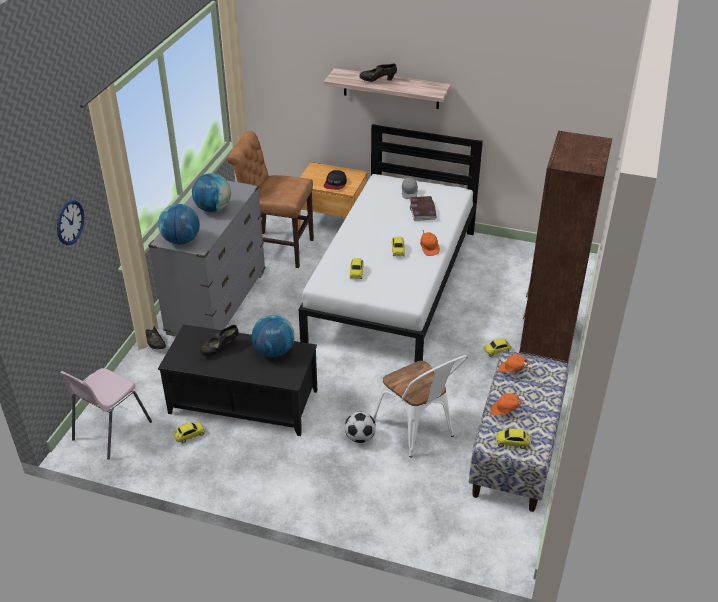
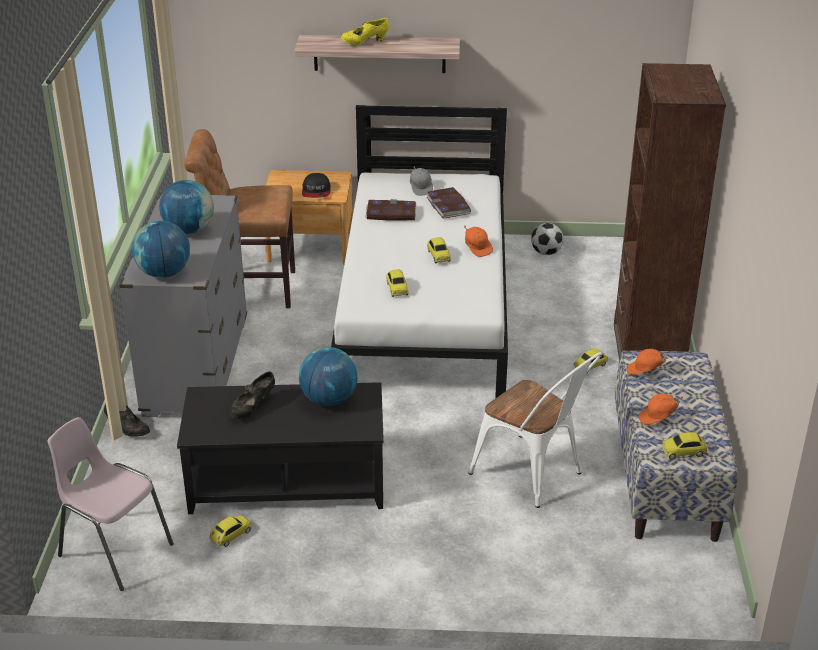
camera: 15 degrees left, 5 degrees down
wall clock [57,200,84,245] -> none
pink chair [60,368,152,460] -> pink chair turned 105 degrees clockwise [48,417,174,591]
football [345,412,376,443] -> football moved to [531,223,564,255]
black shoe [359,63,397,82] -> yellow shoe [341,18,389,45]
none -> book [366,199,416,221]

